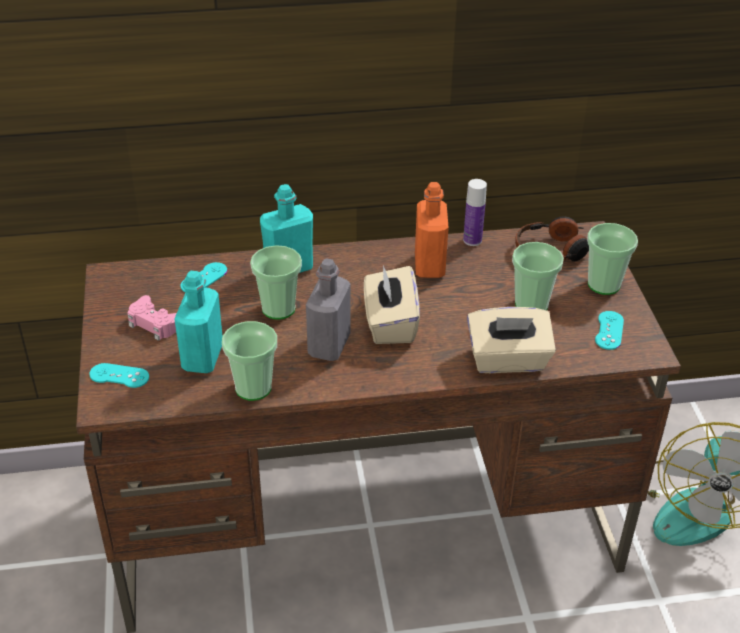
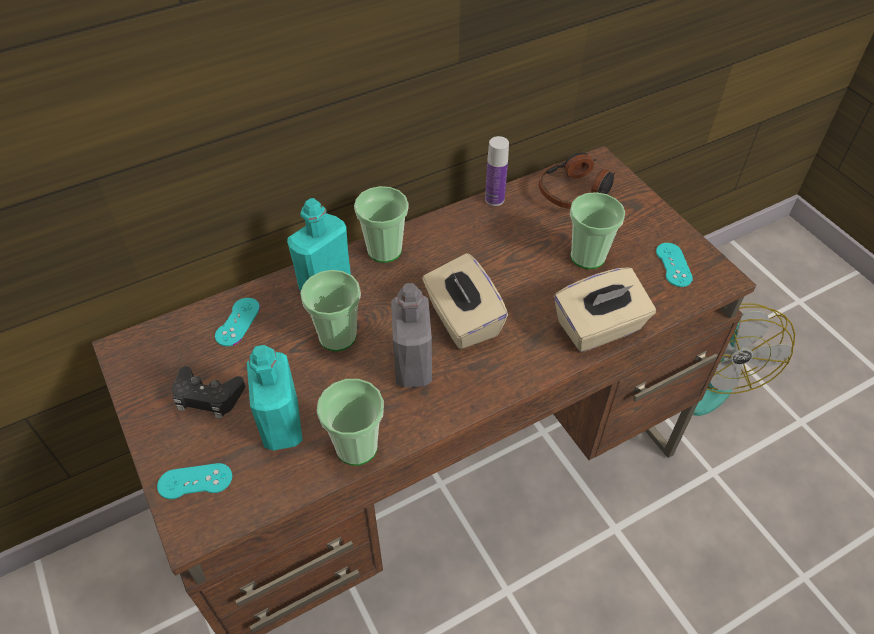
camera: 20 degrees left, 10 degrees up
pink game controller [127,295,177,341] -> black game controller [172,366,245,419]
orange bottle [415,182,449,278] -> none
cup [587,223,638,295] -> cup moved to [354,186,408,263]

